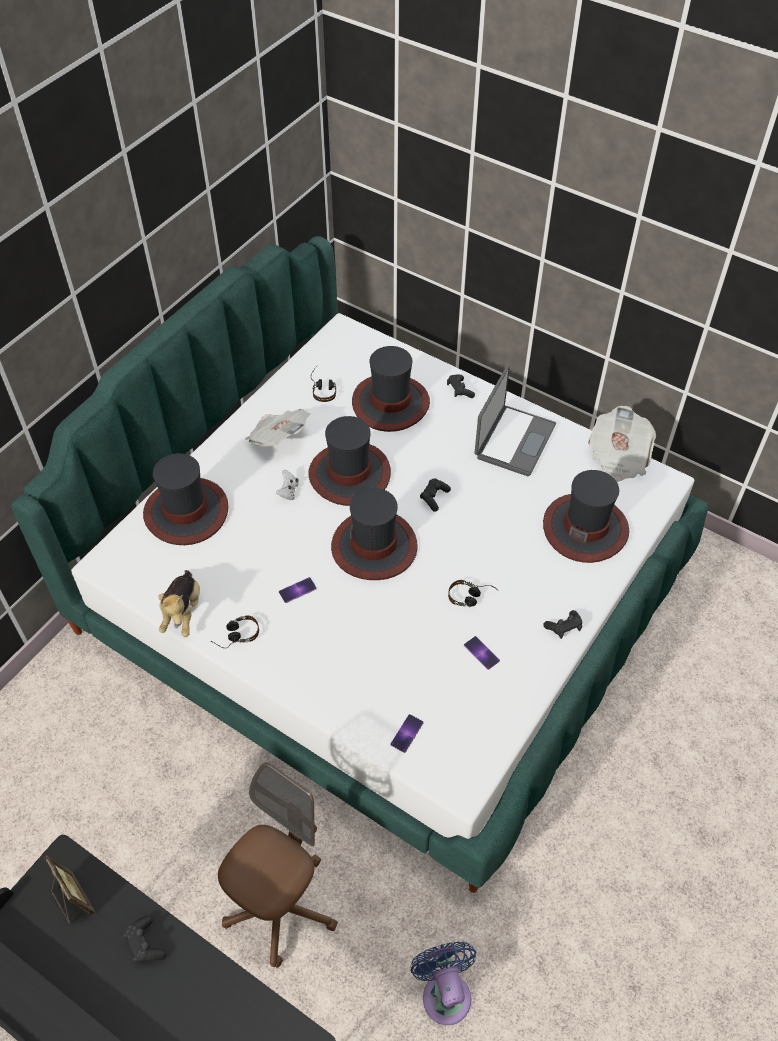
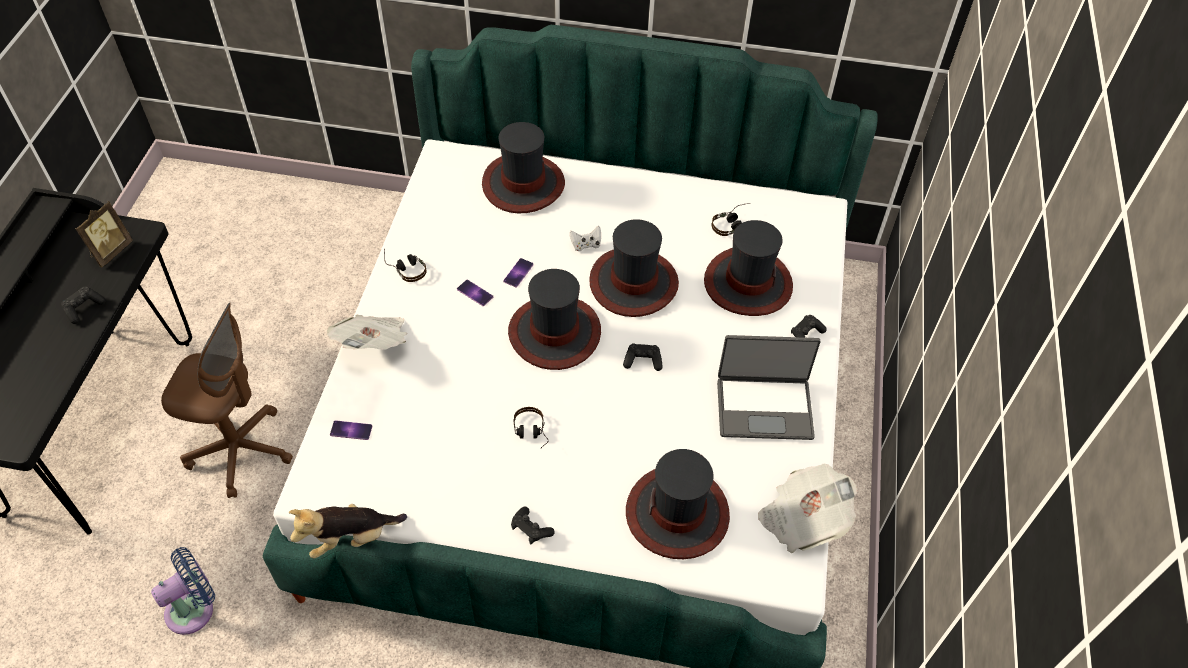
camera: 65 degrees right, 0 degrees up
plush toy [158,570,200,637] -> plush toy moved to [289,504,407,558]
newspaper [245,409,311,447] -> newspaper moved to [327,315,407,350]
phone [464,636,500,670] -> phone moved to [503,258,534,288]

